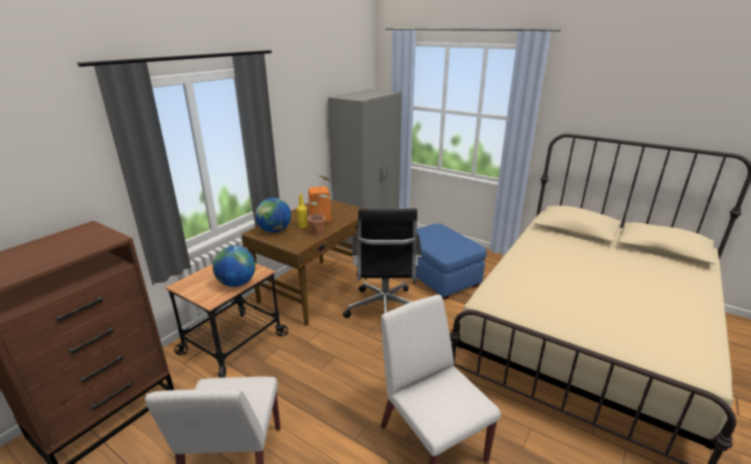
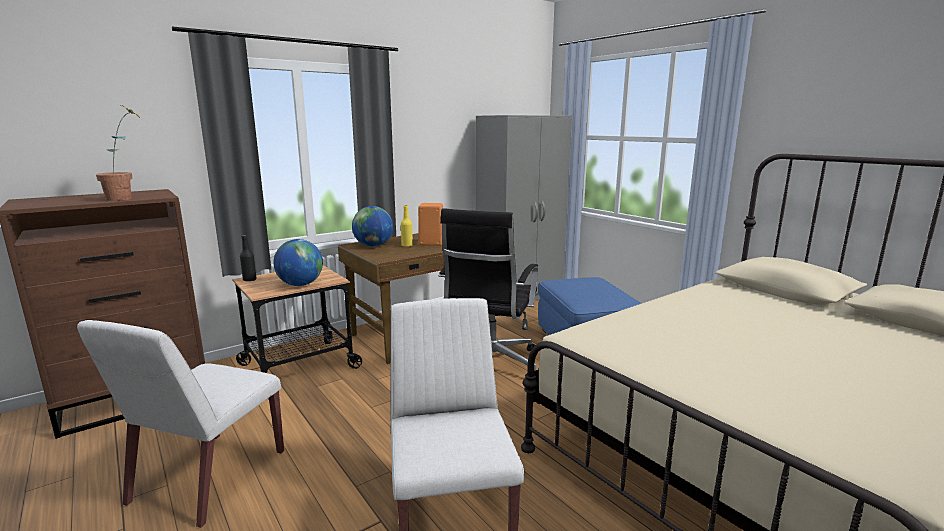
camera: 20 degrees right, 10 degrees down
potted plant [307,176,330,235] -> potted plant moved to [96,105,139,201]
none -> black bottle [240,235,257,282]

